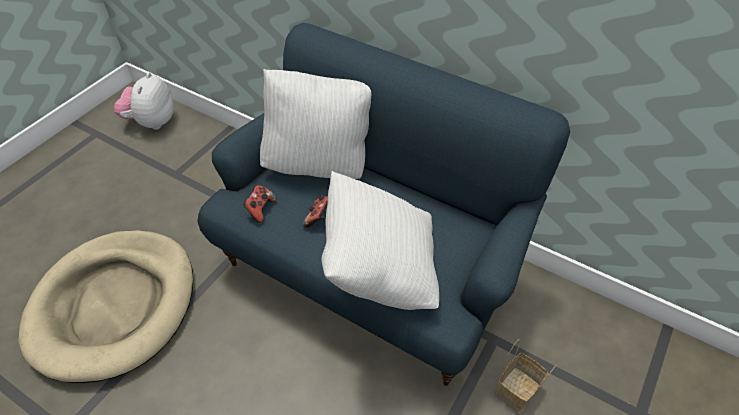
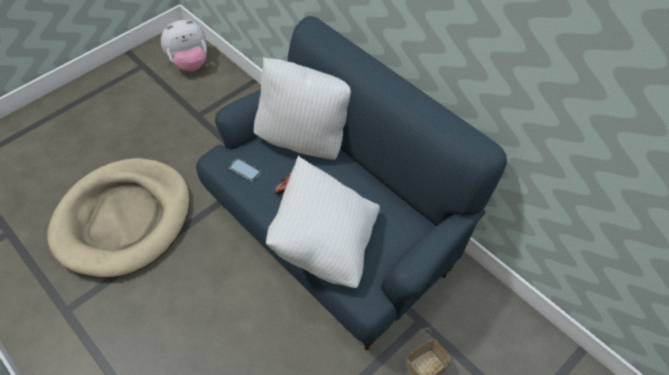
camera: 15 degrees right, 5 degrees up
plush toy [114,73,174,130] -> plush toy turned 135 degrees counterclockwise [161,19,207,72]
game controller [243,185,276,223] -> phone [229,158,262,182]

